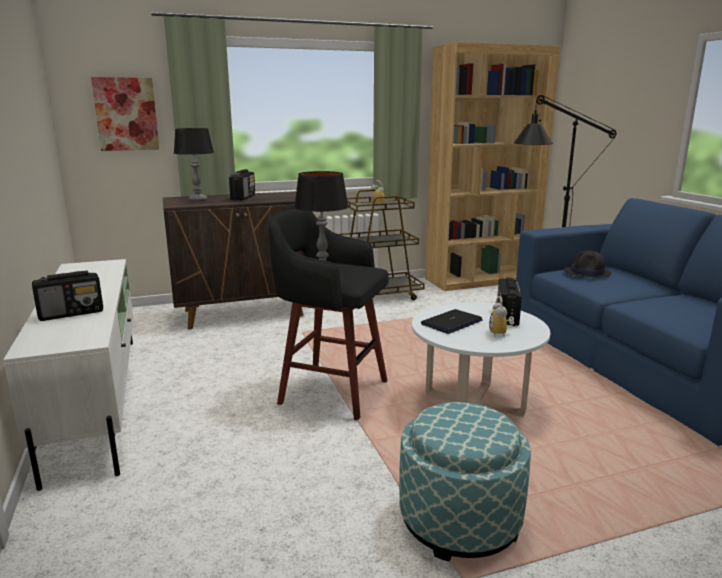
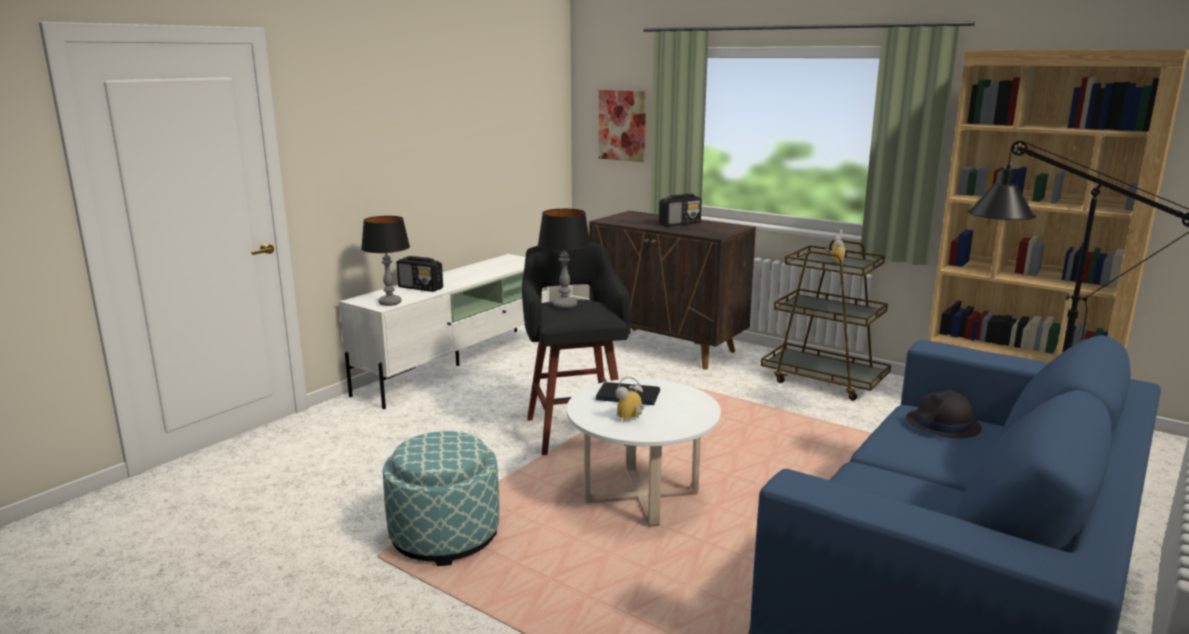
camera: 55 degrees right, 0 degrees up
table lamp [174,128,214,202] -> table lamp moved to [361,216,410,306]
radio [497,278,522,326] -> none

